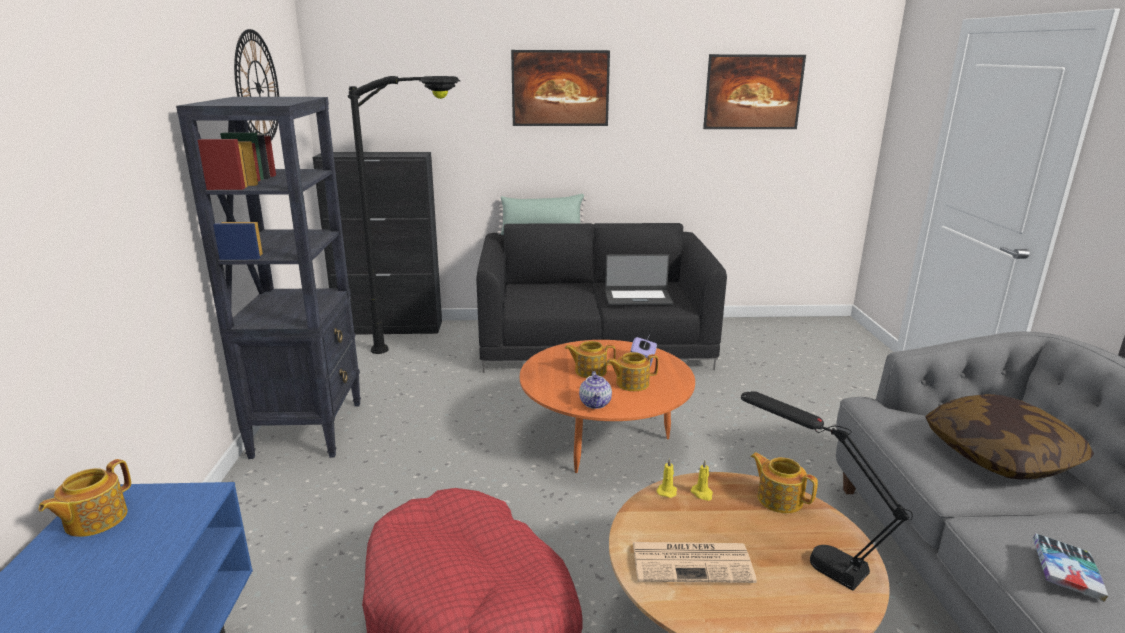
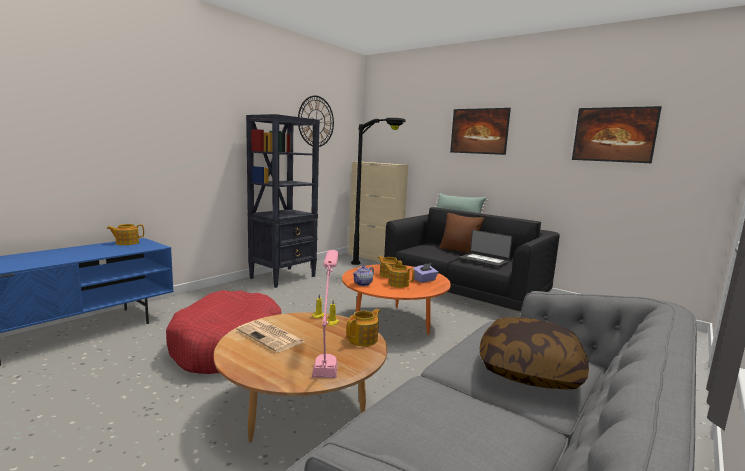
camera: 40 degrees right, 10 degrees down
black cabinet [313,152,442,335] -> beige cabinet [348,162,408,262]
black table lamp [741,391,913,591] -> pink table lamp [312,250,339,378]
teapot [750,453,818,513] -> teapot turned 45 degrees clockwise [346,309,380,346]
book [1033,534,1108,602] -> none
none -> brown pillow [440,213,484,253]

